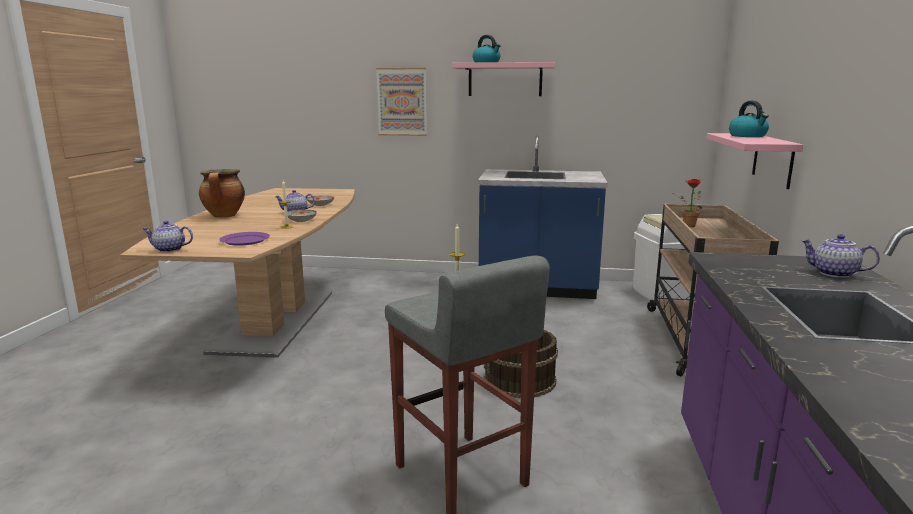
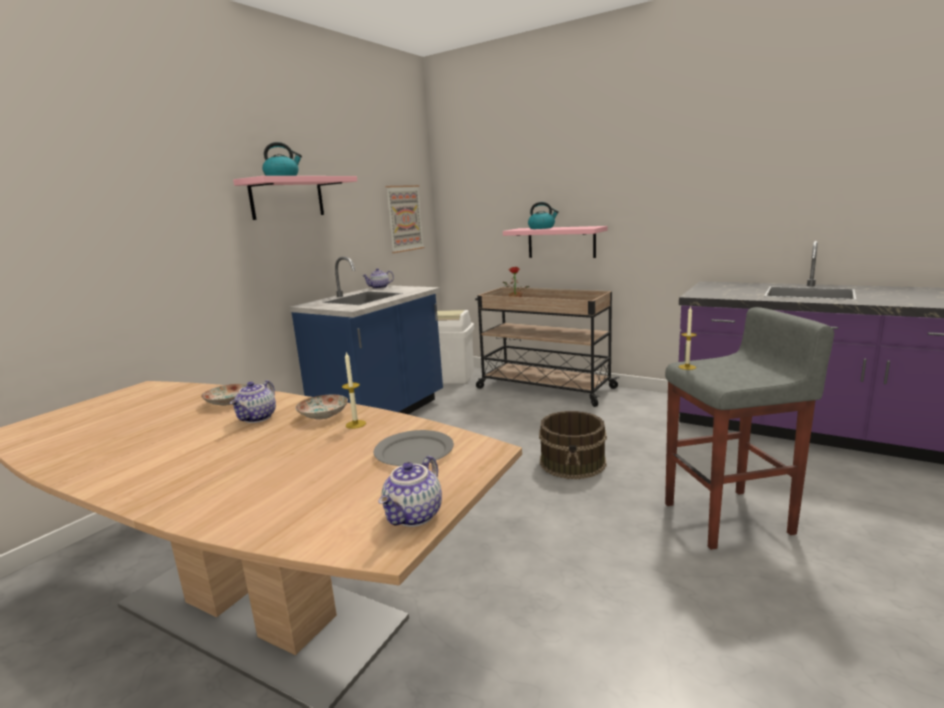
camera: 65 degrees left, 0 degrees up
cooking pot [199,169,245,218] -> none
purple plate [219,232,270,246] -> grey plate [374,430,454,466]
picture [376,68,427,136] -> picture moved to [385,185,424,253]
teapot [800,234,880,278] -> teapot moved to [362,268,394,289]

